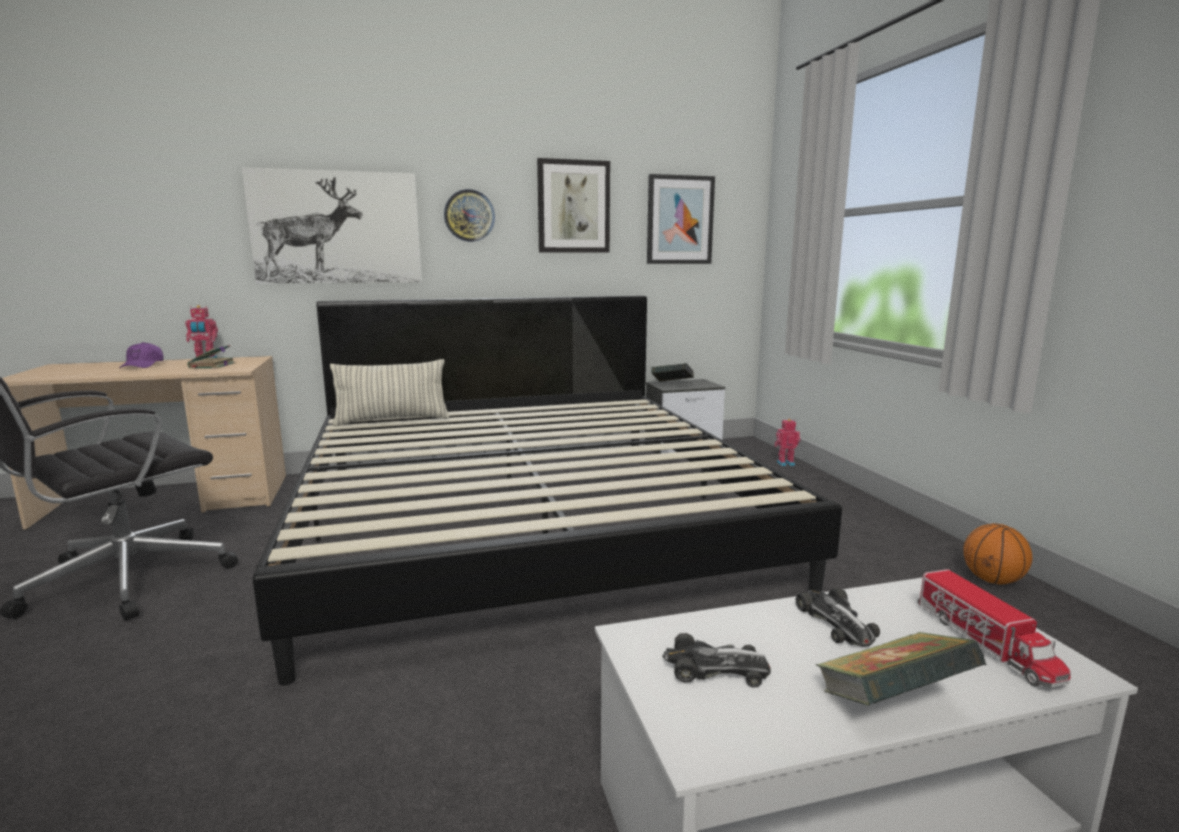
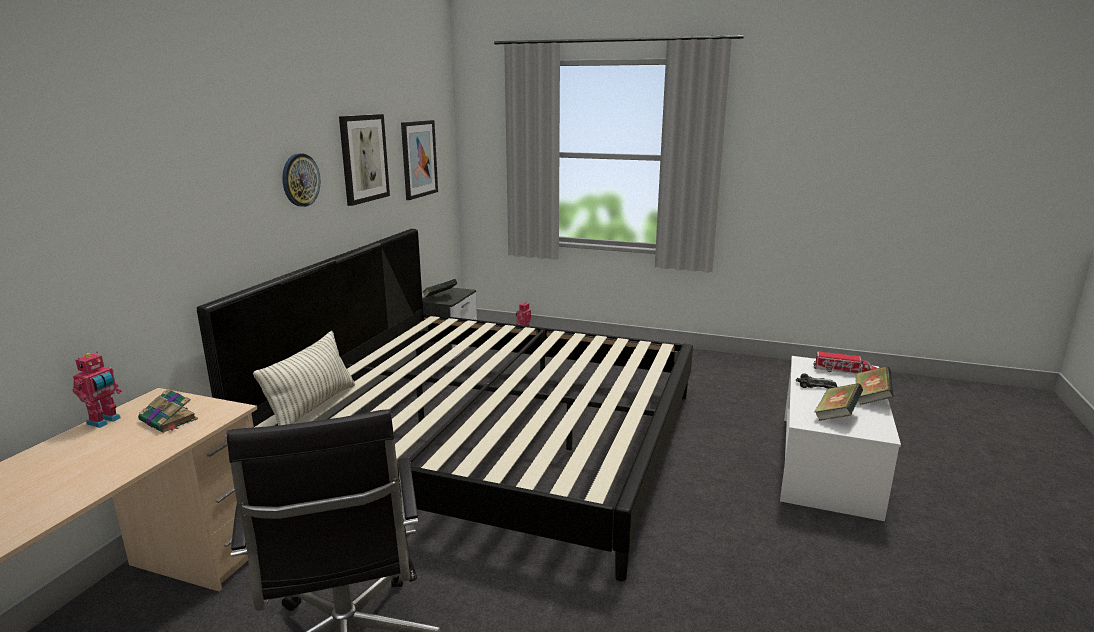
camera: 55 degrees left, 5 degrees up
purple cap [119,342,164,368] -> none
picture [242,167,422,284] -> none
toy car [662,633,771,688] -> book [814,383,863,421]
basketball [963,523,1033,585] -> none

